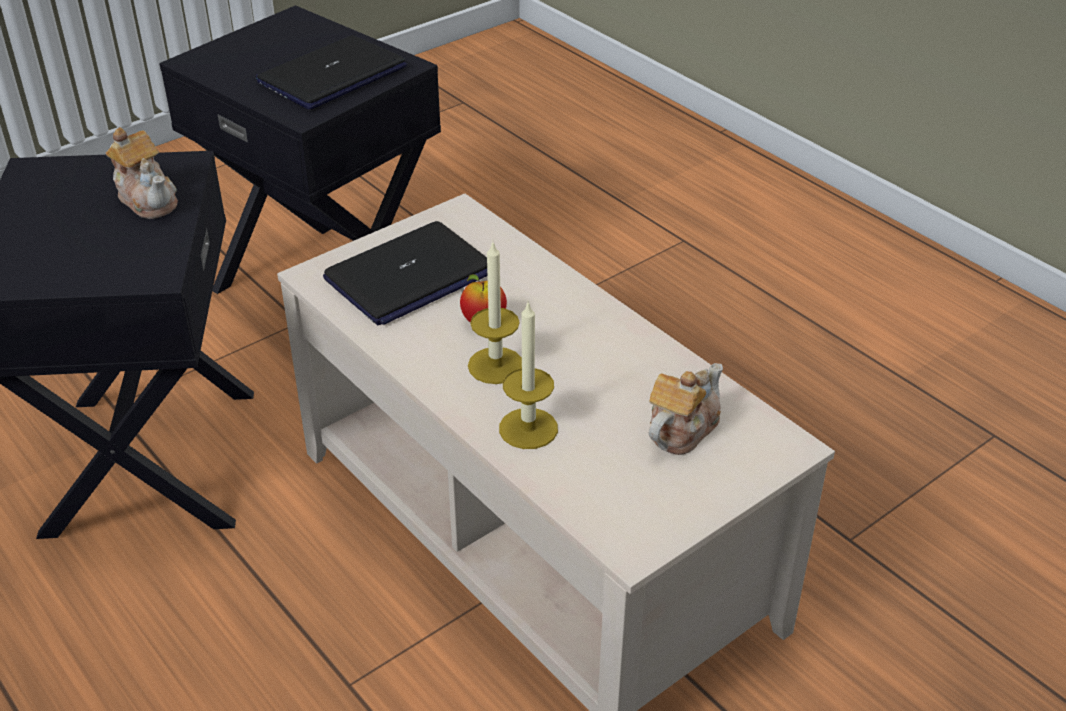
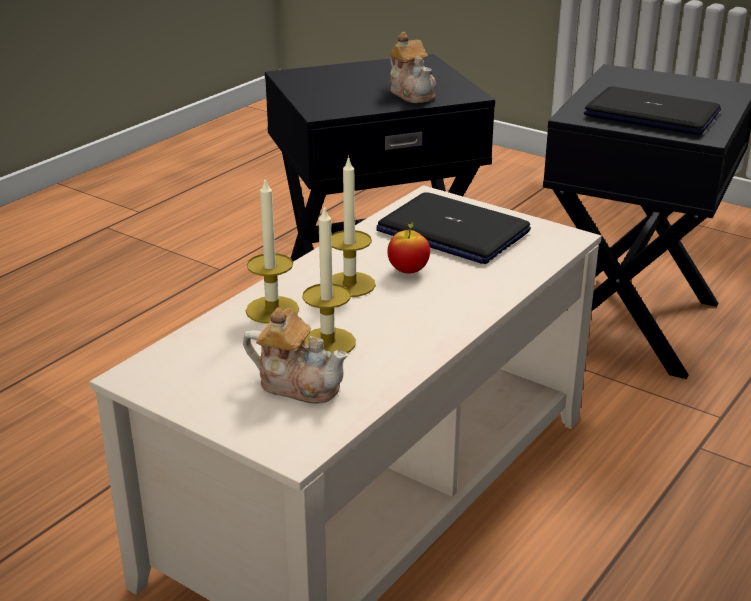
camera: 75 degrees right, 10 degrees down
teapot [106,127,178,219] -> teapot turned 60 degrees counterclockwise [389,32,436,103]
none -> candle [302,205,356,355]

